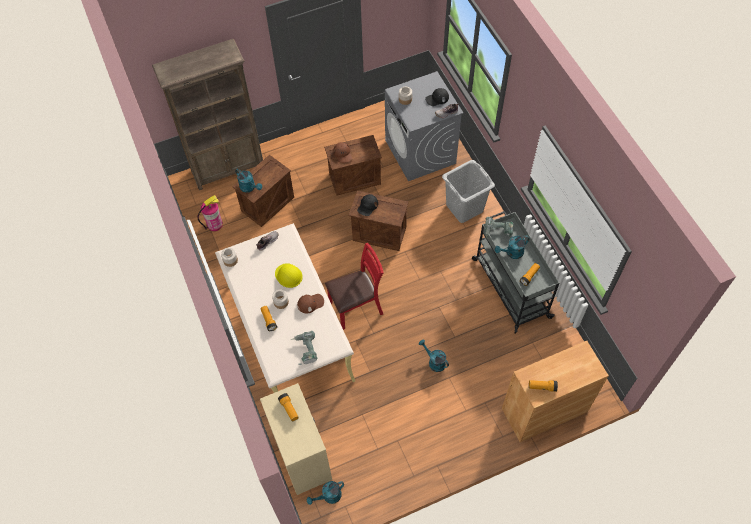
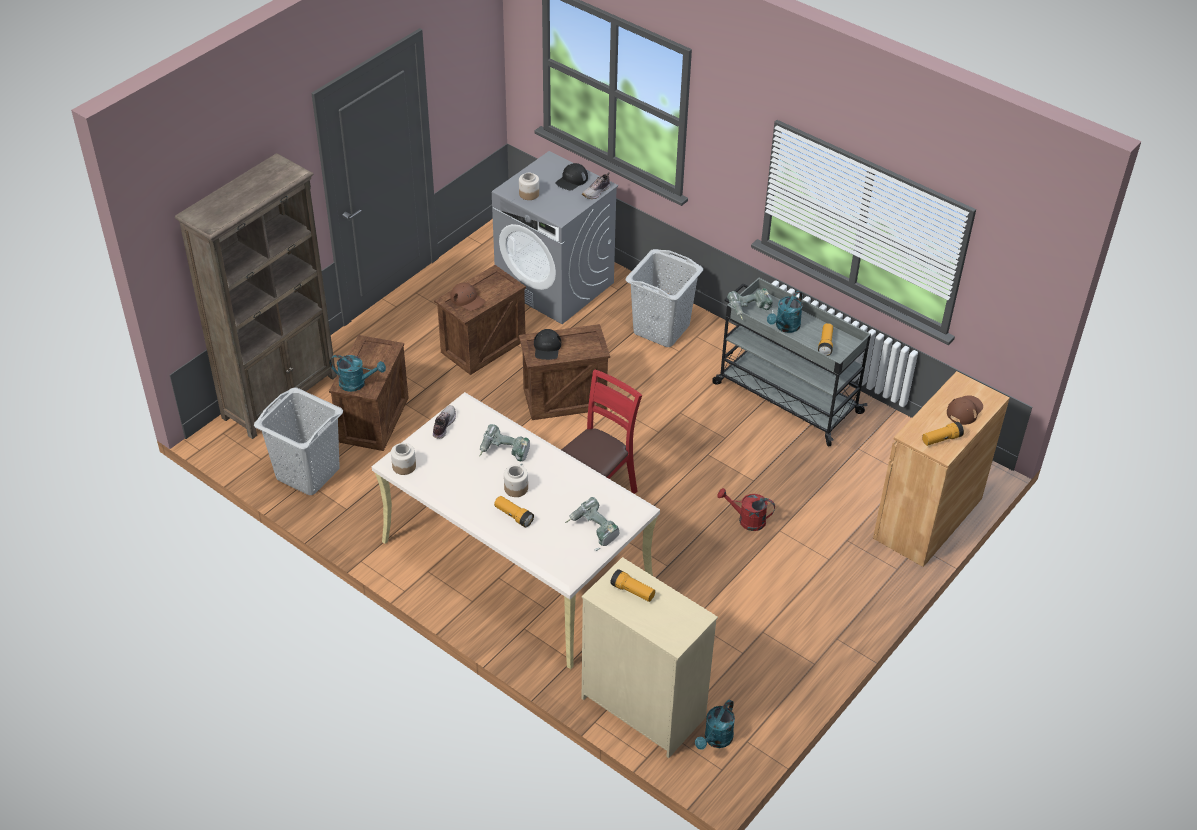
camera: 30 degrees left, 15 degrees down
fire extinguisher [197,195,223,231] -> grey laundry basket [254,388,343,495]
yellow hard hat [275,263,303,288] -> power drill [479,424,530,466]
brown cap [297,294,324,313] -> brown cap moved to [947,395,983,425]
turquoise watering can [419,340,449,372] -> red watering can [717,488,775,531]

